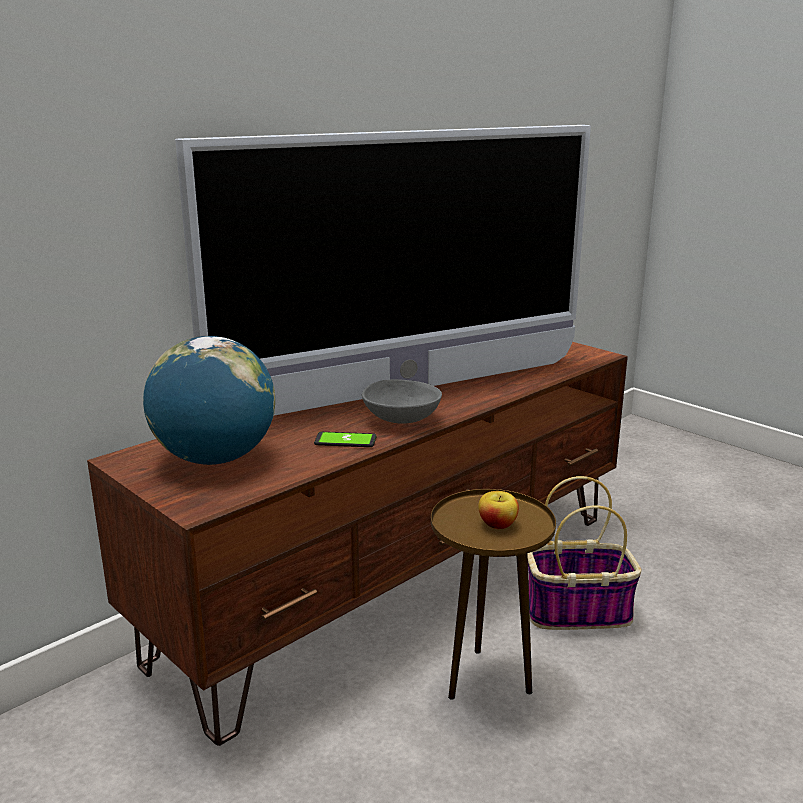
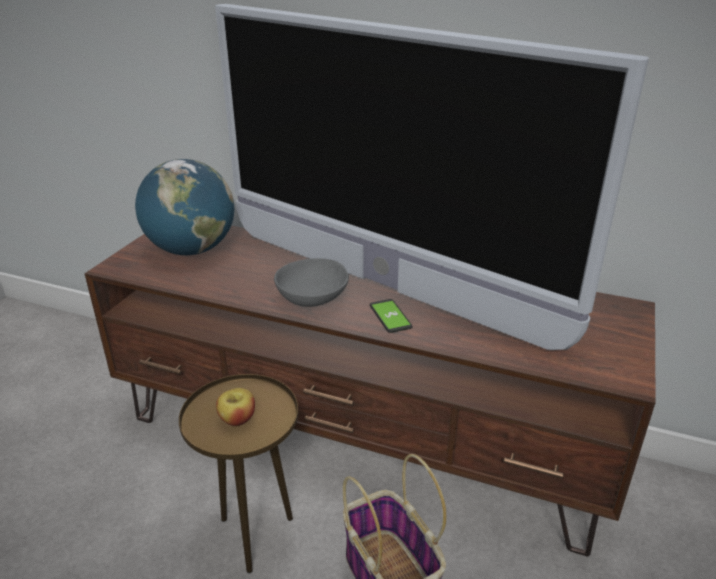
camera: 65 degrees right, 10 degrees up
phone [314,432,377,447] -> phone moved to [370,299,413,333]

